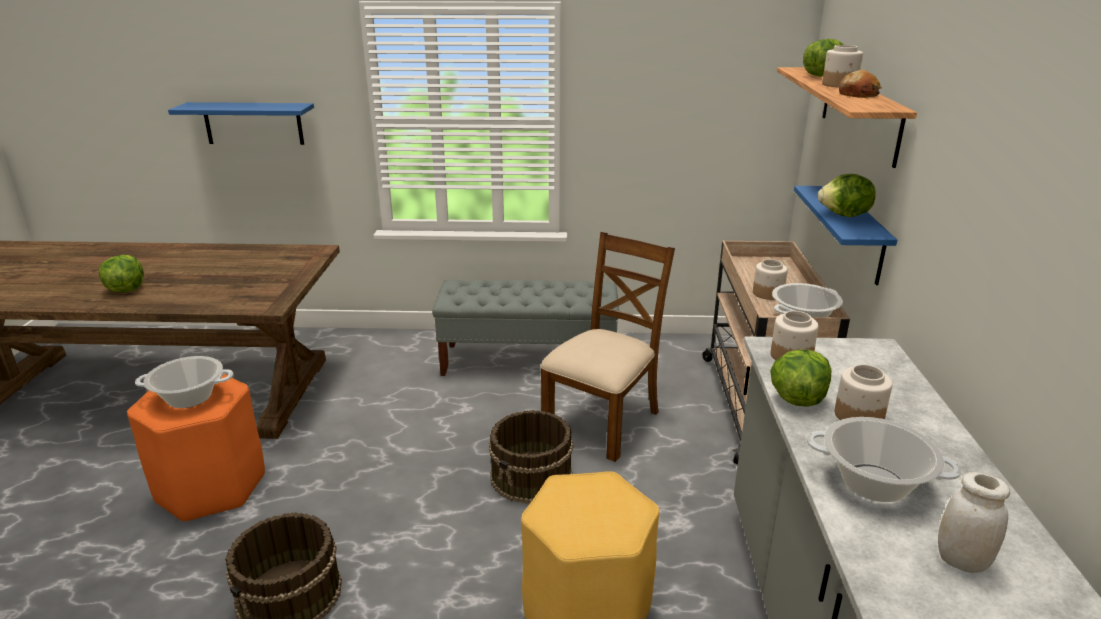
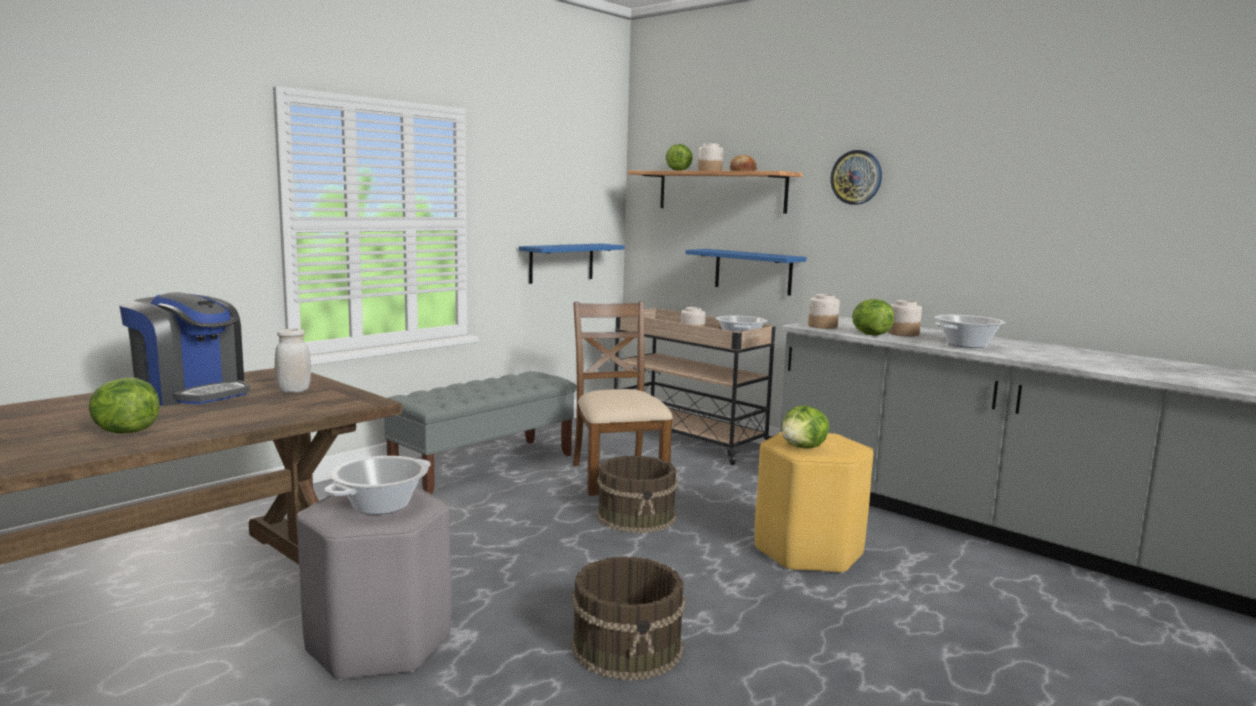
camera: 50 degrees left, 15 degrees down
orange stool [127,374,265,522] -> grey stool [297,486,452,681]
blue shelf [168,102,314,145] -> blue shelf moved to [519,244,625,284]
lettuce [818,174,876,217] -> lettuce moved to [782,405,829,448]
white jar [938,472,1010,573] -> white jar moved to [275,329,311,392]
none -> coffee machine [119,292,250,406]
none -> wall clock [830,150,882,205]

